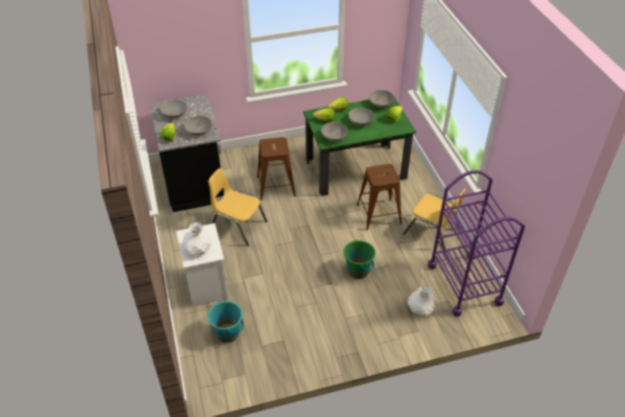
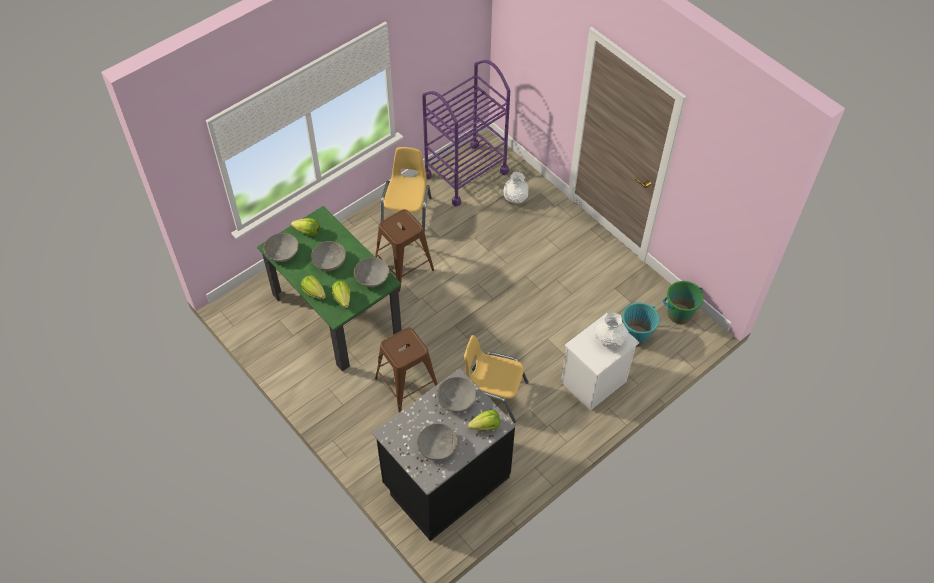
camera: 115 degrees left, 10 degrees up
yellow chair [208,168,267,246] -> yellow chair turned 105 degrees clockwise [464,335,529,423]
green bucket [343,240,375,279] -> green bucket moved to [663,281,704,324]

